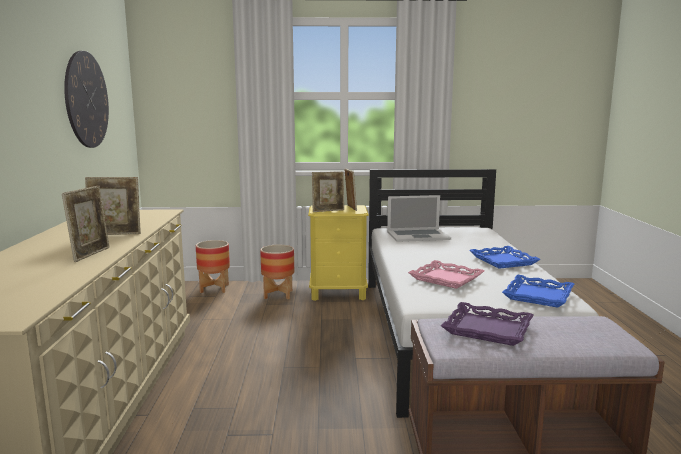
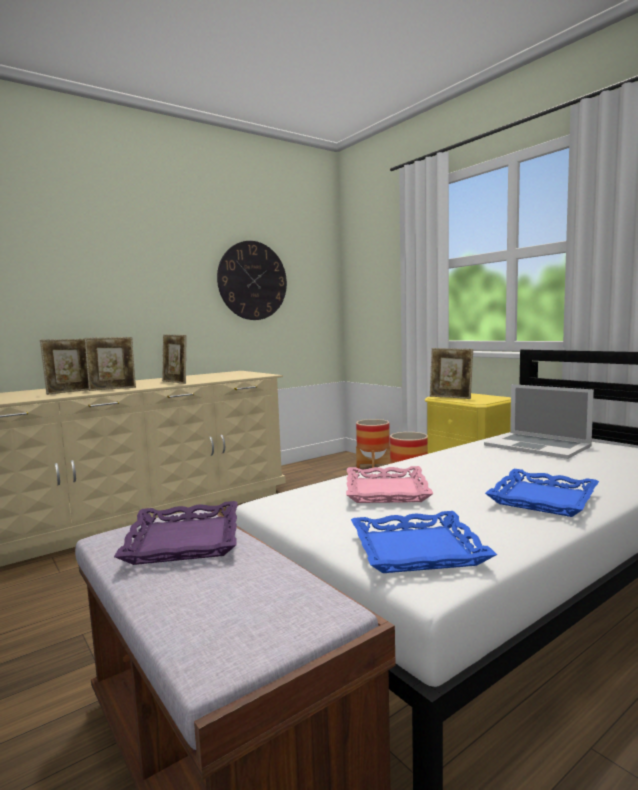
camera: 55 degrees right, 5 degrees down
picture frame [344,169,357,211] -> picture frame moved to [40,339,89,395]

